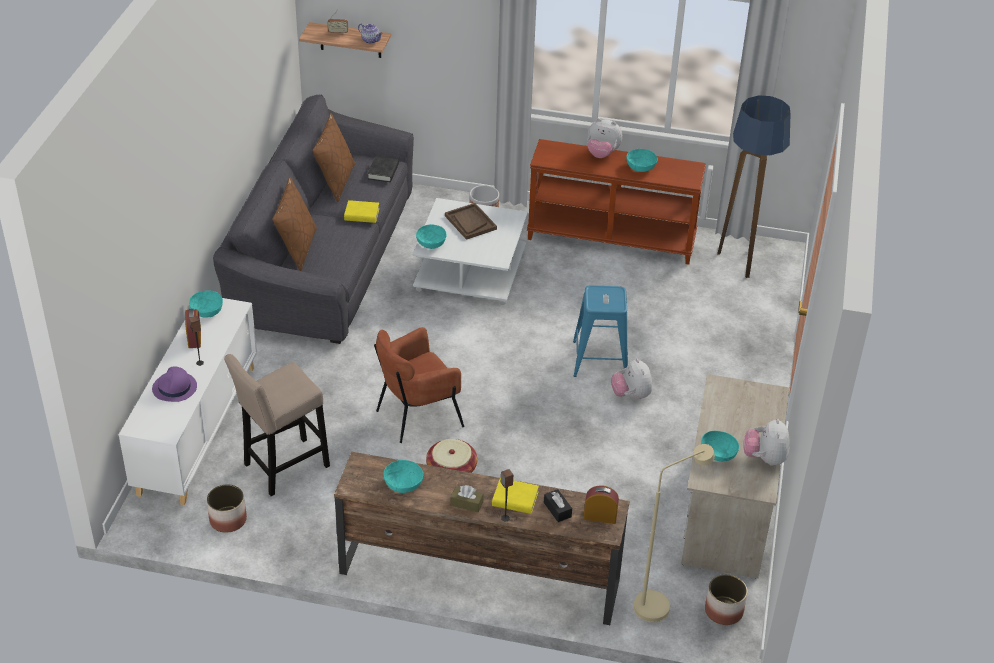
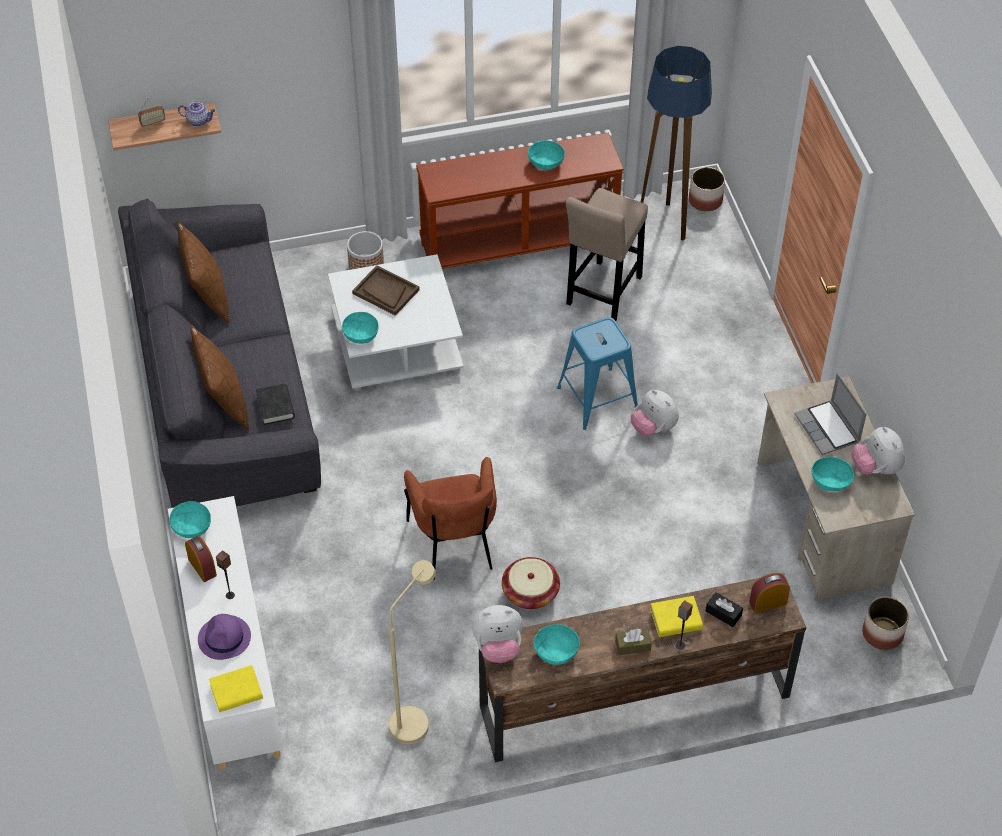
camera: 25 degrees left, 10 degrees up
planter [207,484,247,533] -> planter moved to [689,167,725,211]
beige stool [224,354,330,496] -> beige stool moved to [566,188,648,321]
yellow book [344,200,379,223] -> yellow book moved to [209,665,263,712]
black book [368,156,399,182] -> black book moved to [256,384,295,425]
brown armchair [374,327,464,443] -> brown armchair turned 45 degrees counterclockwise [404,457,497,580]
plush toy [587,119,623,158] -> plush toy moved to [472,605,523,663]
beige floor lamp [634,444,715,622] -> beige floor lamp moved to [389,560,436,744]
none -> laptop [794,373,866,455]

